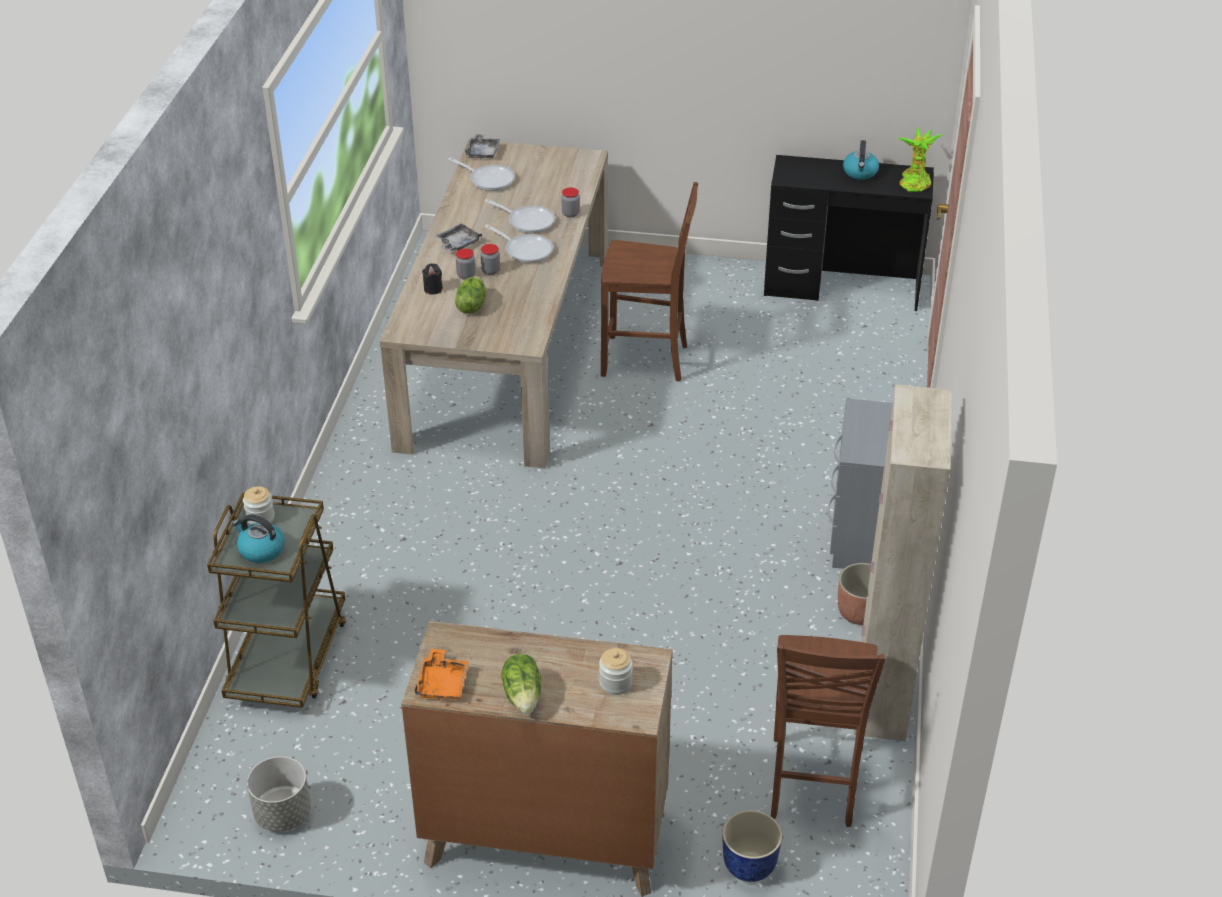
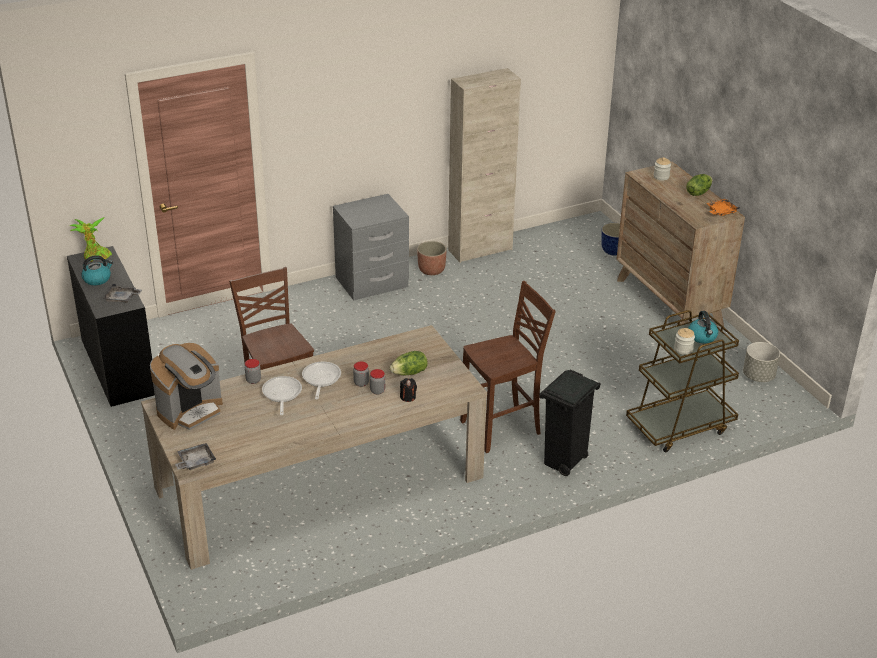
camera: 125 degrees left, 5 degrees down
grey tray [436,223,482,251] -> grey tray moved to [103,284,142,303]
frying pan [448,158,515,191] -> none
brown chair [771,635,886,827] -> brown chair moved to [460,281,556,453]
none -> coffee machine [150,343,223,430]
none -> black trash can [539,369,601,476]

